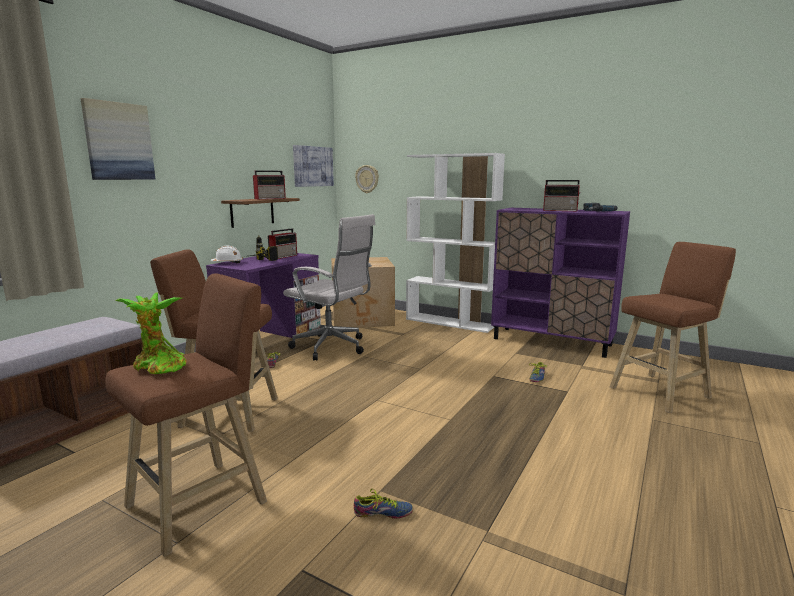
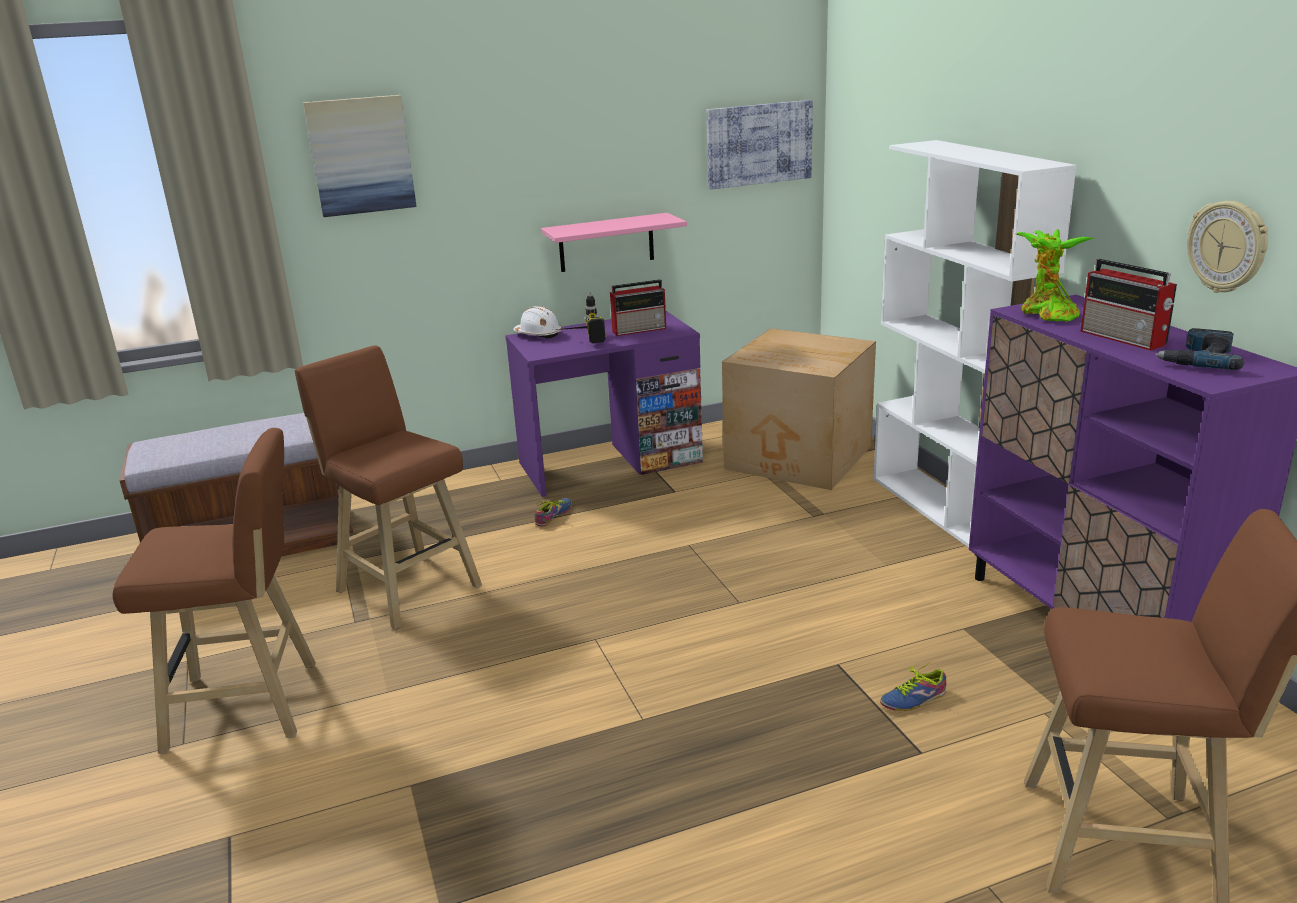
camera: 40 degrees right, 10 degrees up
potted plant [115,292,187,374] -> potted plant moved to [1016,229,1095,322]
brown shelf [221,198,300,228] -> pink shelf [541,213,687,272]
radio [253,170,286,199] -> none
white office chair [283,214,376,361] -> none
shoe [354,489,413,518] -> none
wall clock [355,165,379,193] -> wall clock moved to [1187,201,1268,293]

